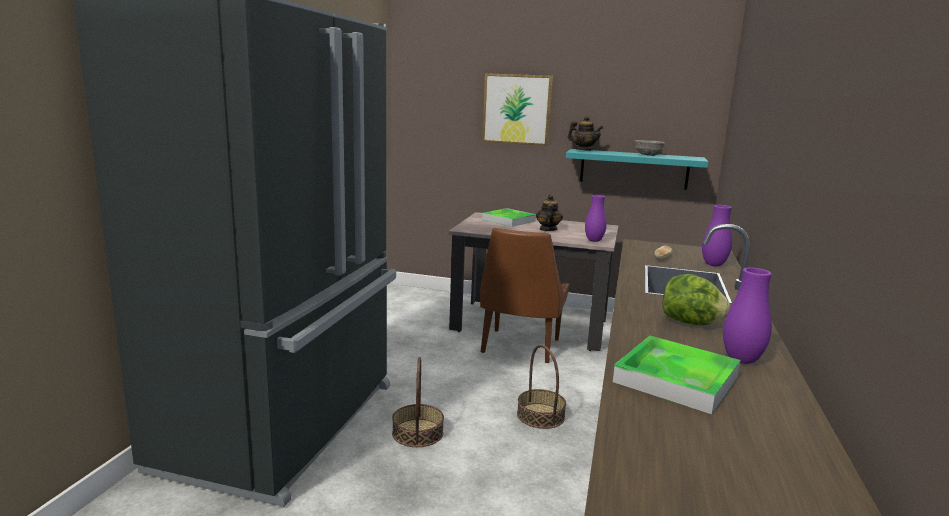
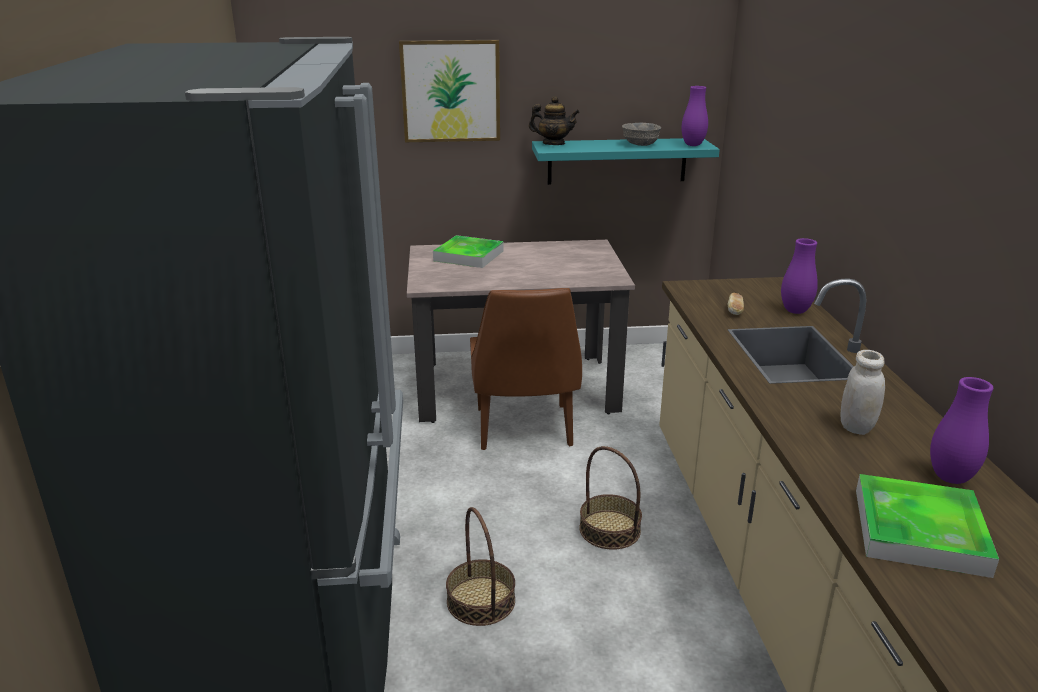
camera: 20 degrees left, 10 degrees up
teapot [536,194,563,231] -> none
purple vase [585,195,607,242] -> purple vase moved to [681,86,708,146]
lettuce [662,274,730,325] -> white jar [841,350,885,435]

